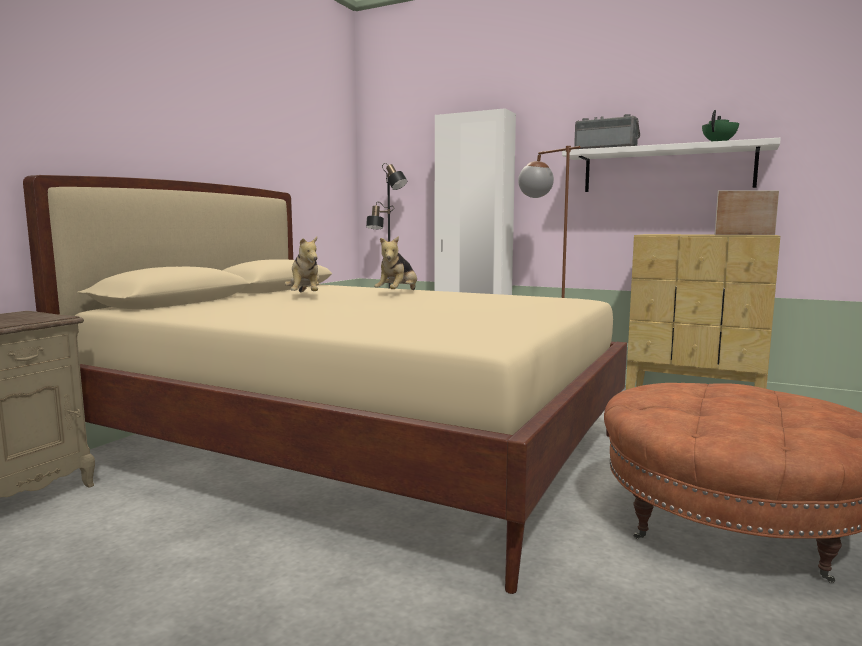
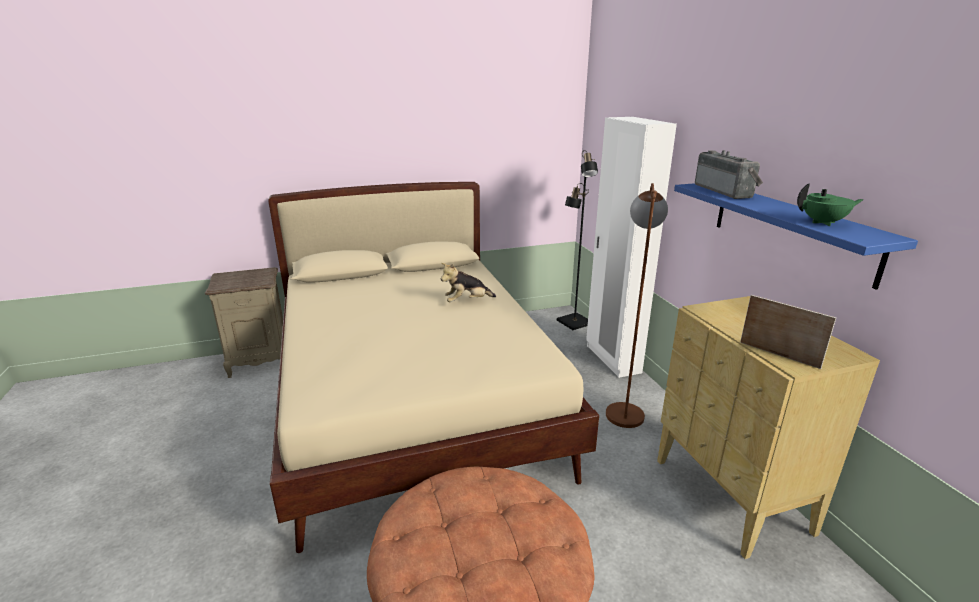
camera: 45 degrees right, 15 degrees up
plush toy [285,237,319,292] -> none
white shelf [562,138,781,192] -> blue shelf [674,183,918,290]

